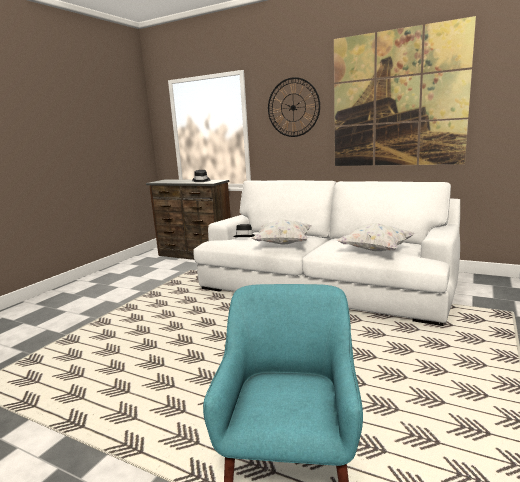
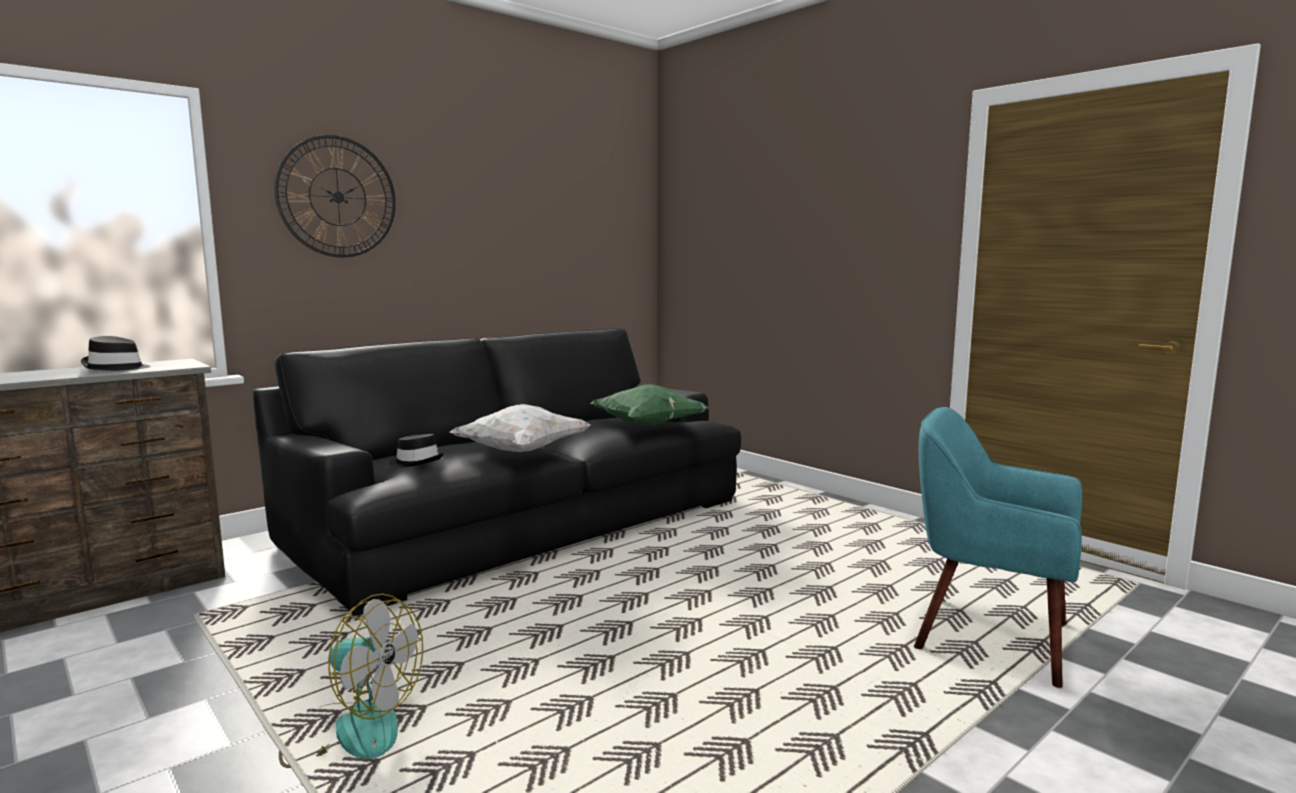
camera: 70 degrees left, 5 degrees down
white sofa [193,180,460,326] -> black sofa [253,328,741,616]
picture [334,16,476,166] -> none
white pillow [336,223,415,251] -> green pillow [590,384,709,425]
none -> fan [279,593,423,768]

